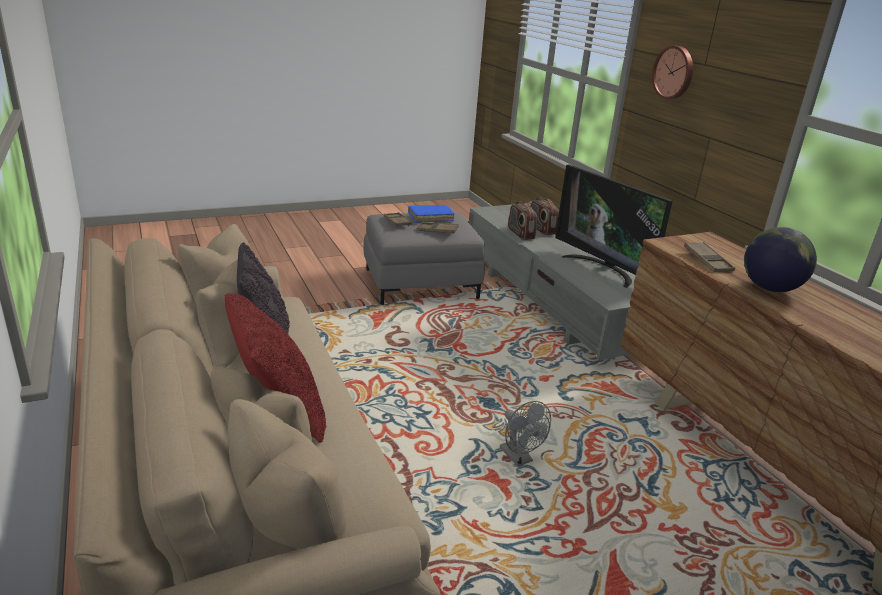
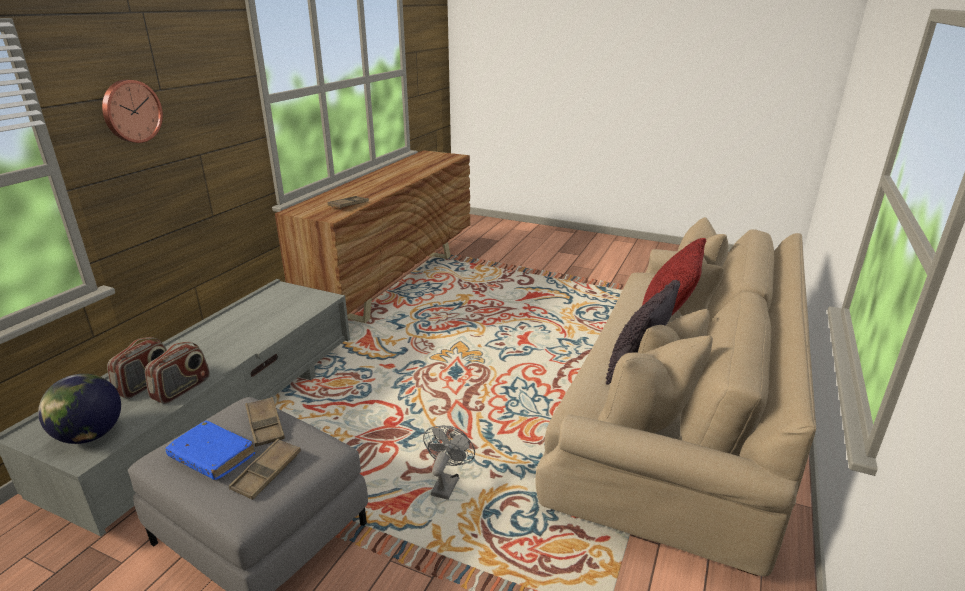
camera: 130 degrees left, 0 degrees up
grey fan [500,401,551,466] -> grey fan moved to [423,425,475,500]
television [555,164,672,288] -> none
globe [744,227,817,292] -> globe moved to [38,374,121,444]

